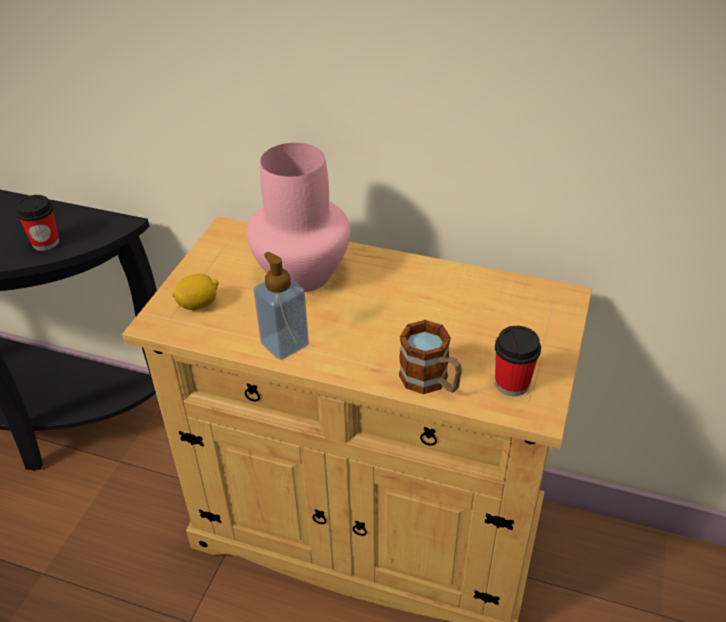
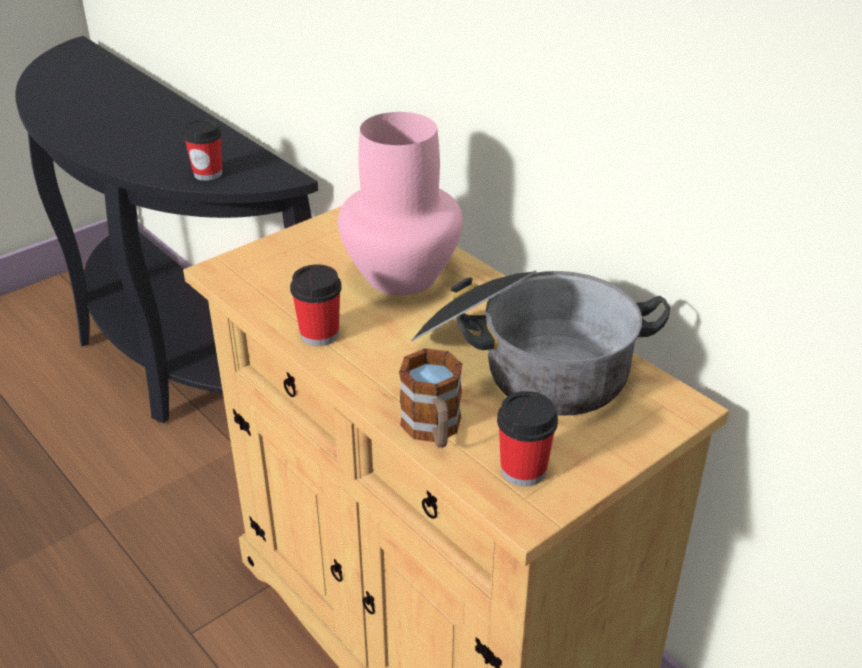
camera: 30 degrees right, 5 degrees down
lemon [173,274,218,310] -> none
soap dispenser [253,252,309,360] -> cup [290,264,342,346]
none -> cooking pot [411,270,670,416]

